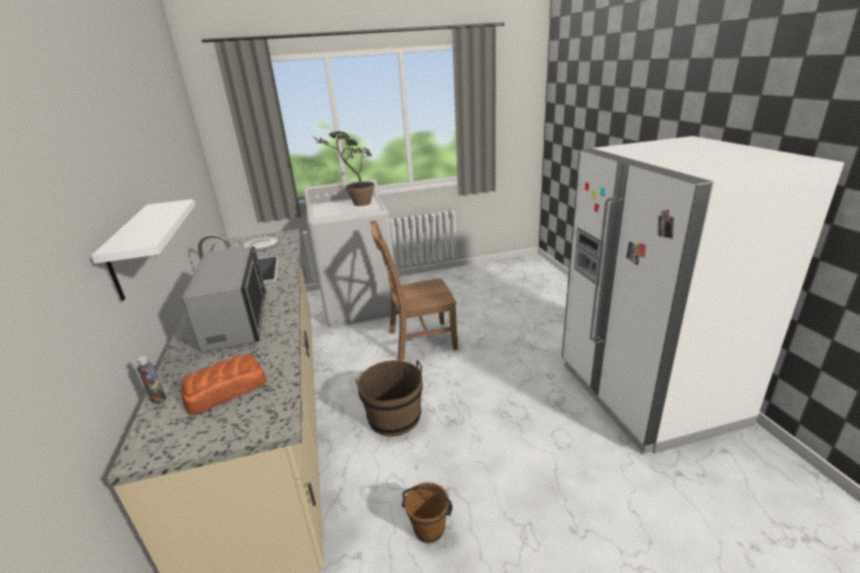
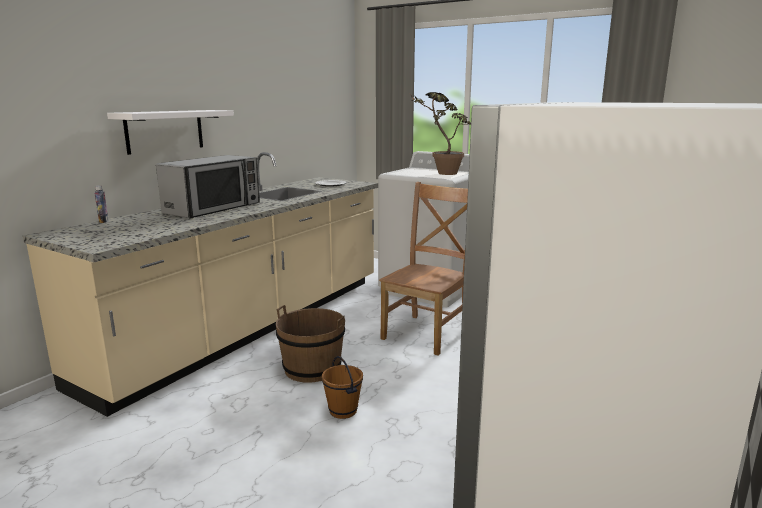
camera: 45 degrees right, 10 degrees down
bread [181,354,267,414] -> none
brown chair [370,220,458,361] -> brown chair turned 90 degrees clockwise [379,182,468,356]
brown bucket [402,482,453,544] -> brown bucket moved to [322,356,363,419]

